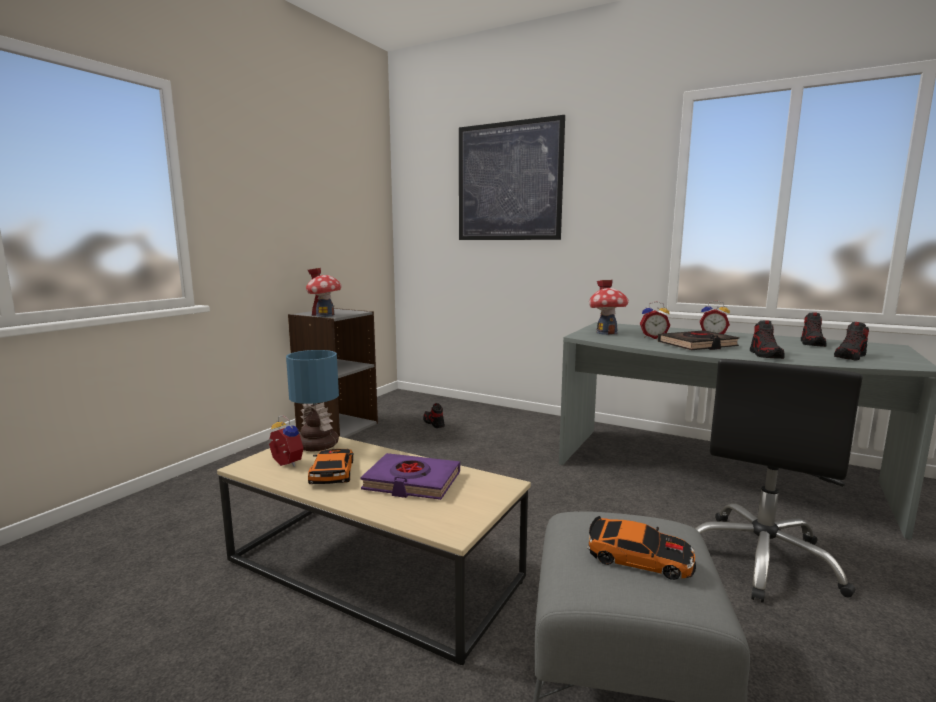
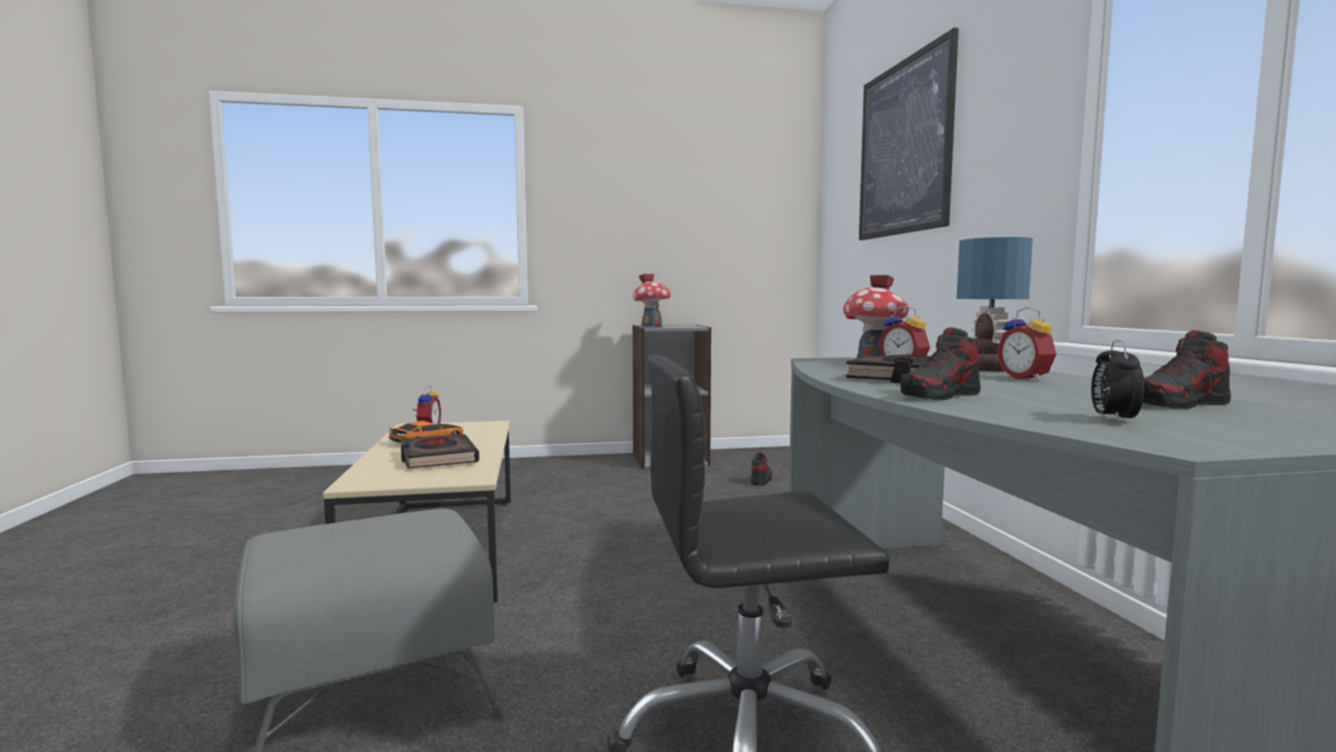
camera: 50 degrees right, 5 degrees down
table lamp [286,350,339,451] -> table lamp moved to [957,237,1033,371]
purple book [360,453,460,500] -> black book [401,434,479,469]
toy car [587,516,696,580] -> none
shoe [834,322,869,361] -> alarm clock [1091,340,1144,423]

